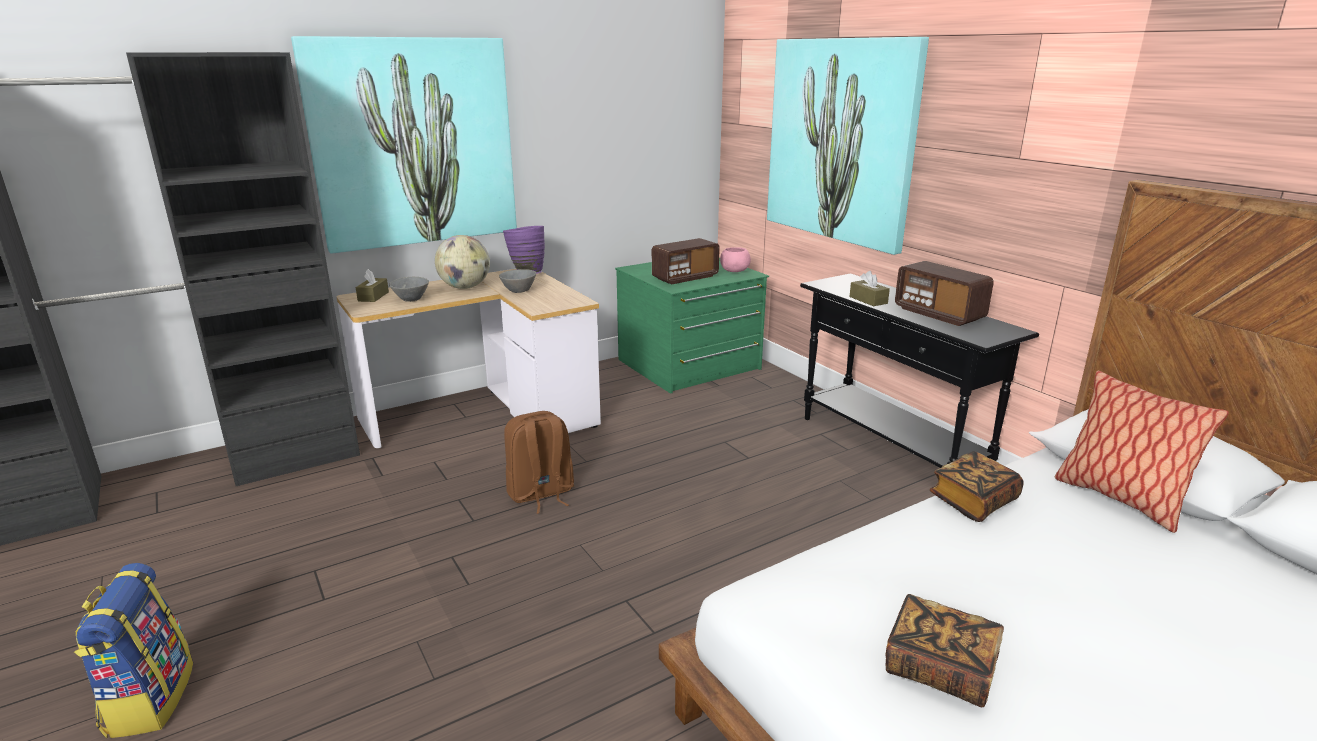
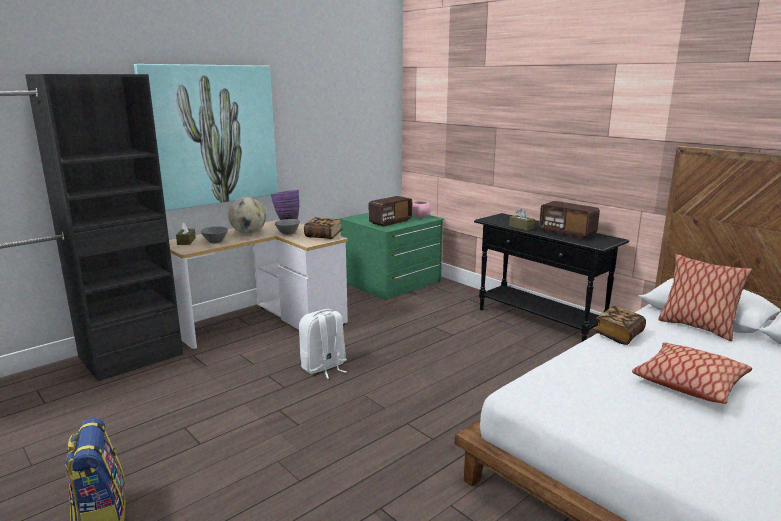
camera: 10 degrees left, 5 degrees down
brown backpack [504,411,574,514] -> white backpack [299,309,347,379]
picture [767,37,929,255] -> none
book [885,594,1004,707] -> book moved to [304,217,343,239]
none -> pillow [632,342,752,404]

